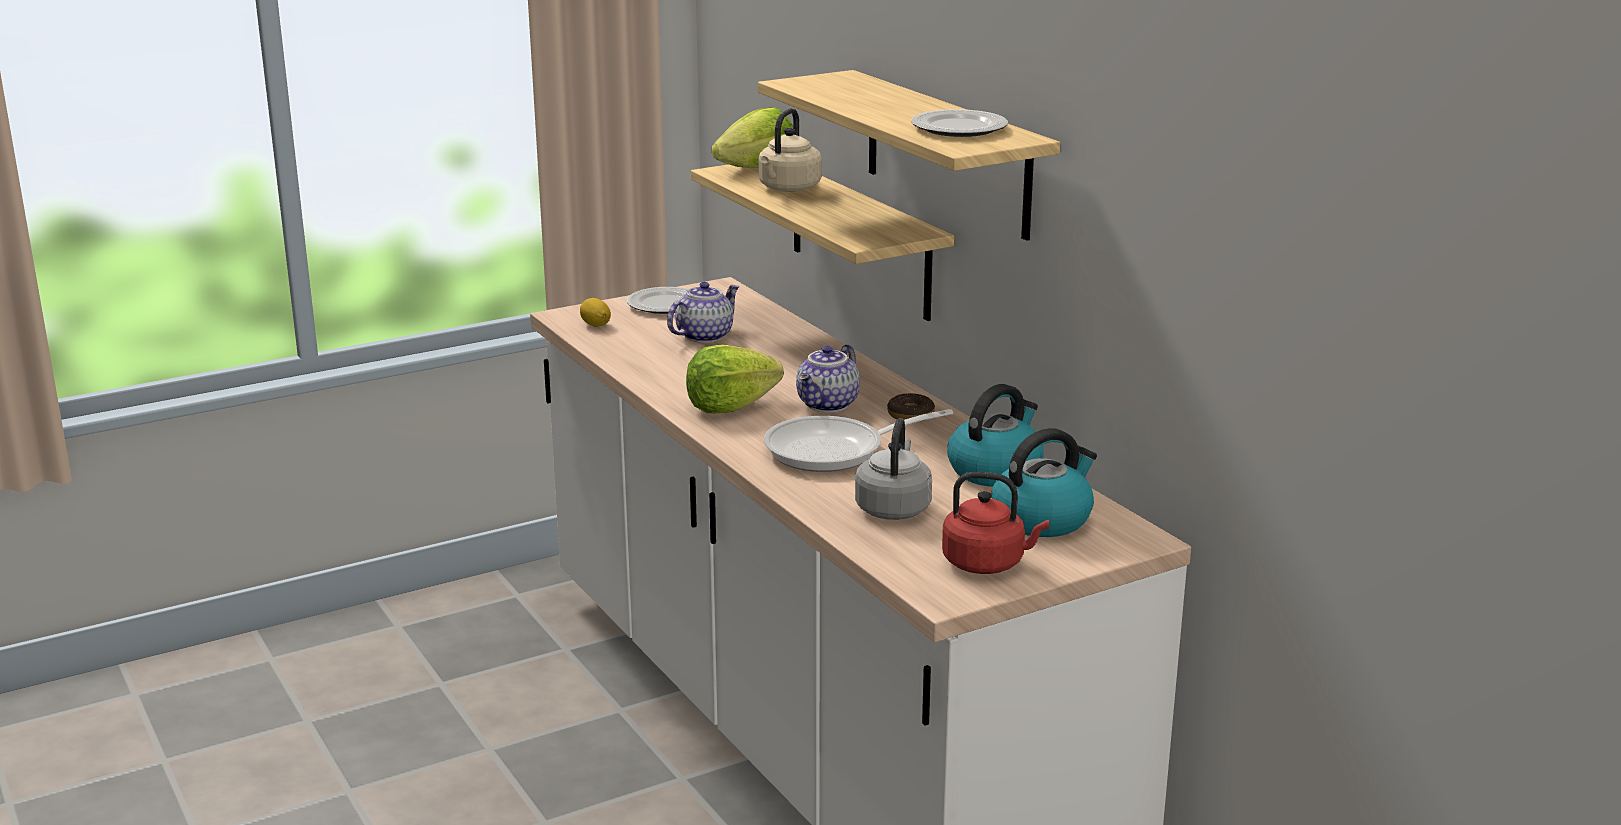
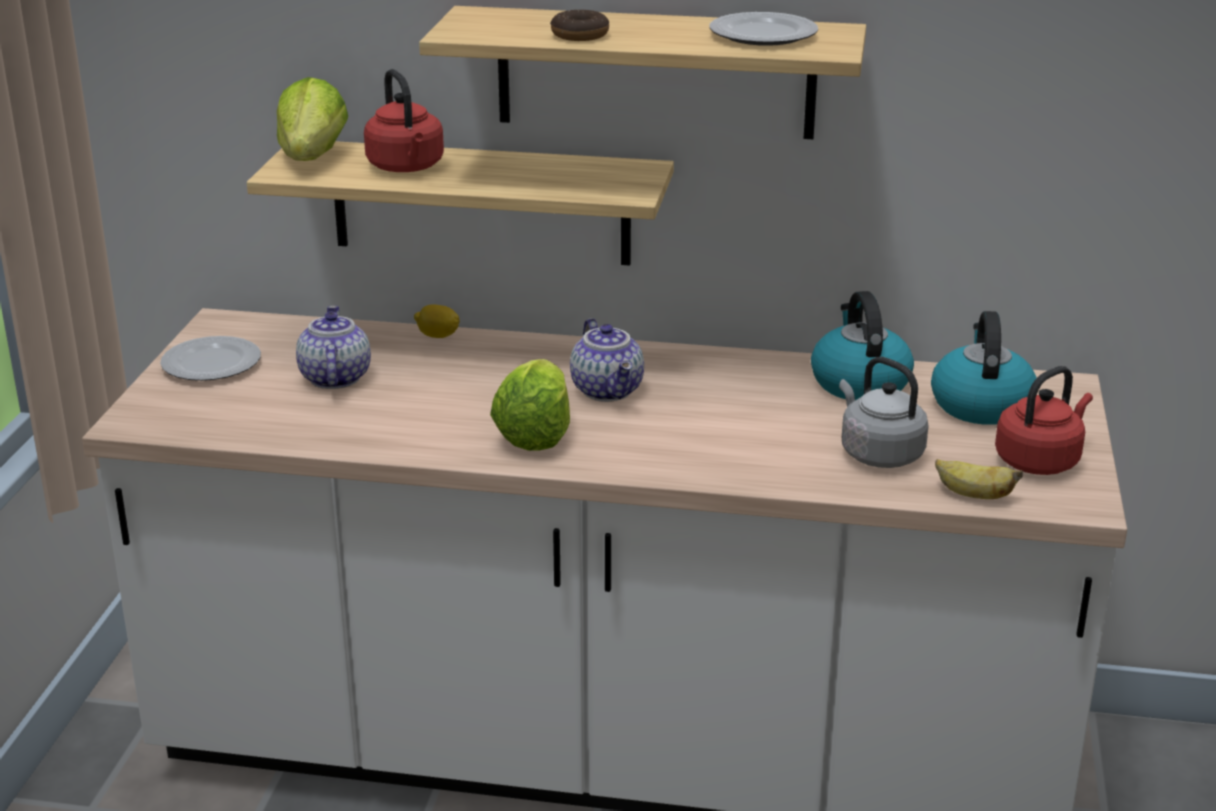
camera: 50 degrees left, 5 degrees up
lemon [580,298,611,327] -> lemon moved to [414,305,460,338]
beige kettle [759,108,822,192] -> red kettle [364,69,444,172]
frying pan [764,409,953,472] -> none
donut [887,393,935,421] -> donut moved to [550,10,609,41]
none -> banana [935,459,1022,499]

